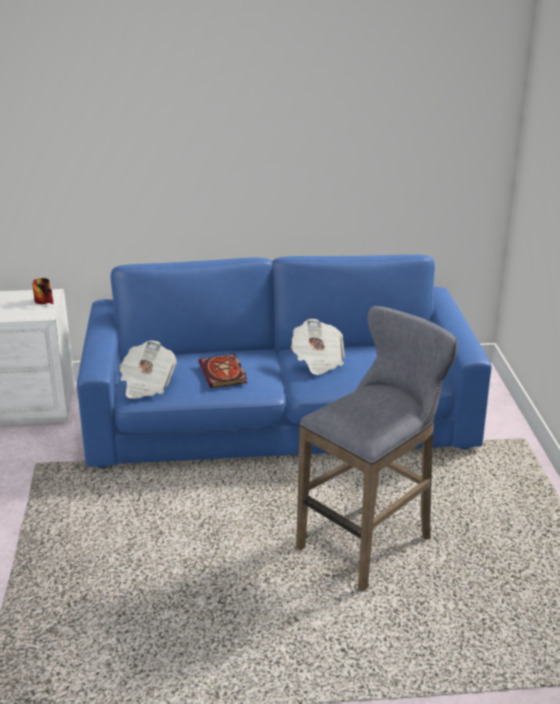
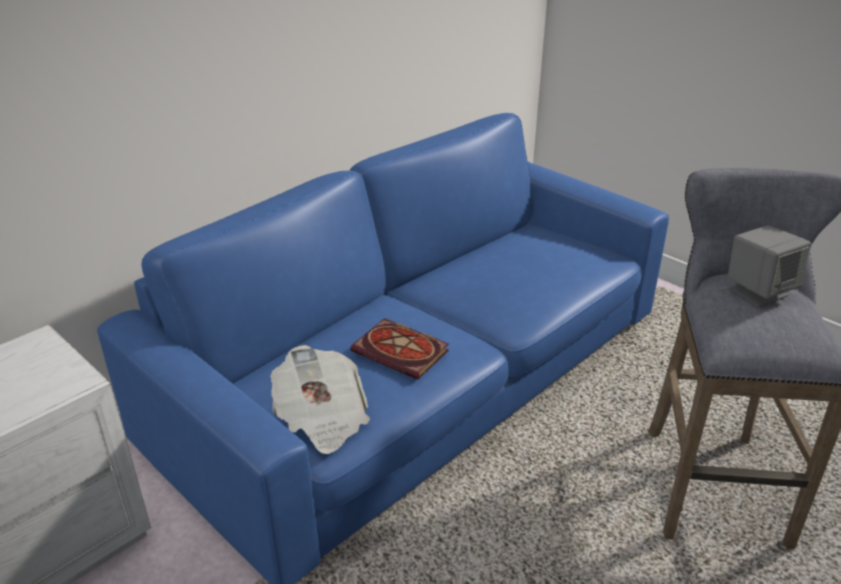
camera: 40 degrees left, 5 degrees up
mug [32,278,54,304] -> none
newspaper [291,319,345,375] -> none
none -> grey speaker [728,225,811,307]

